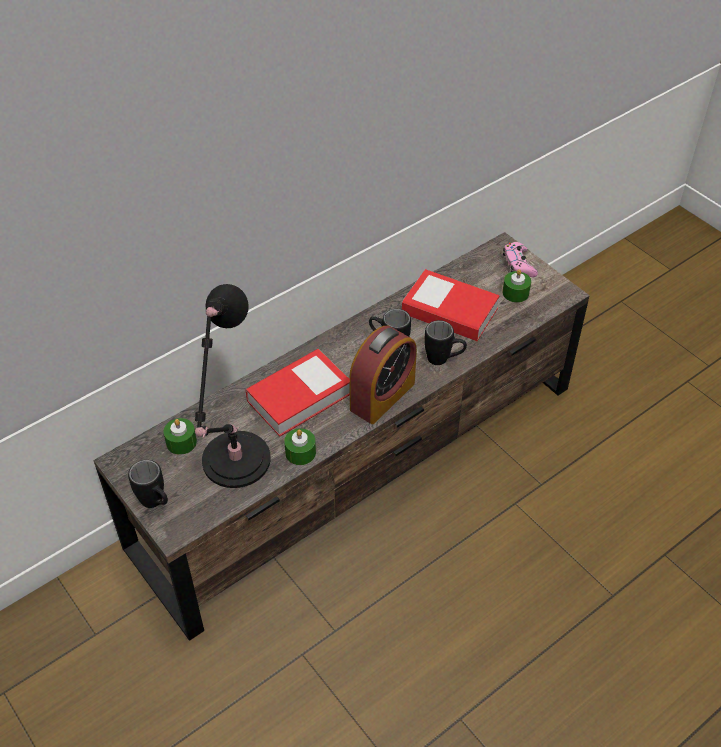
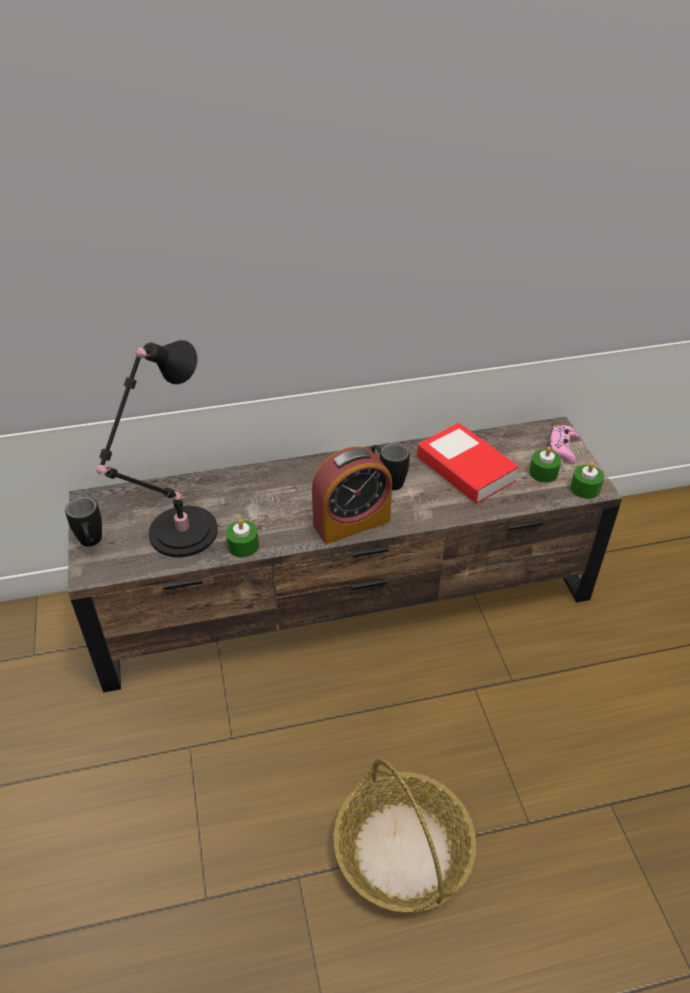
camera: 25 degrees right, 5 degrees down
green candle [163,418,197,455] -> green candle moved to [570,462,604,499]
book [245,349,350,436] -> none
black mug [424,320,467,365] -> none
none -> basket [334,758,476,912]

